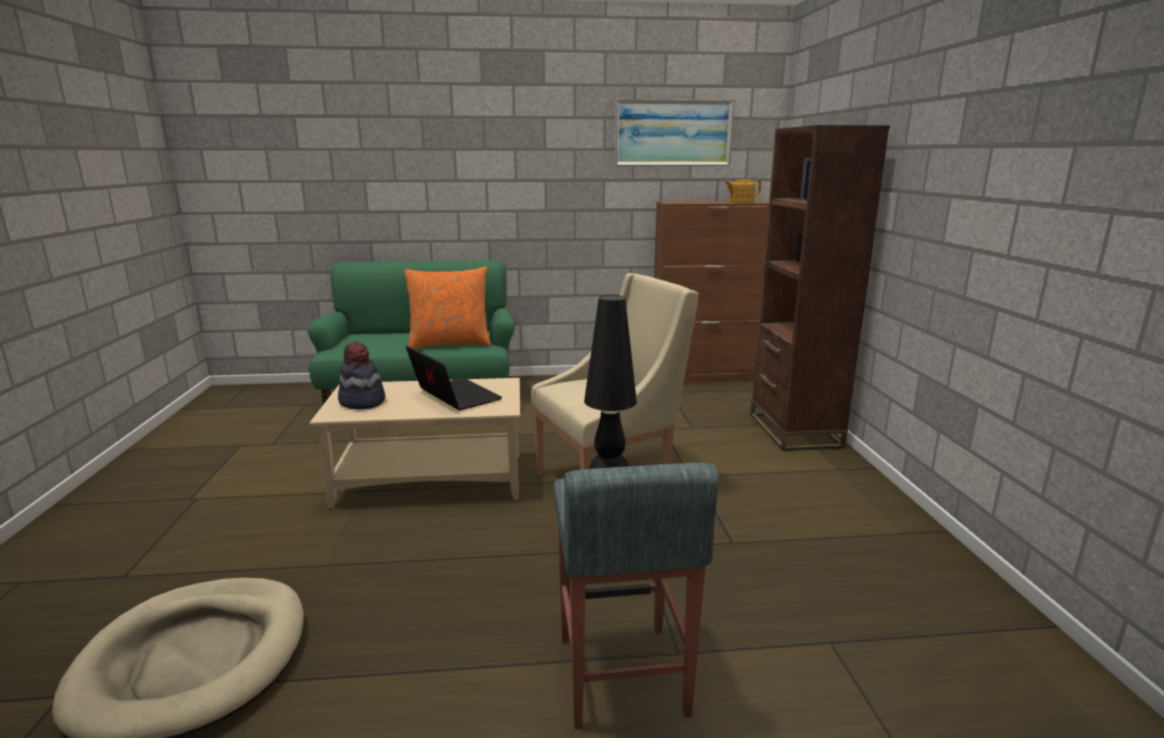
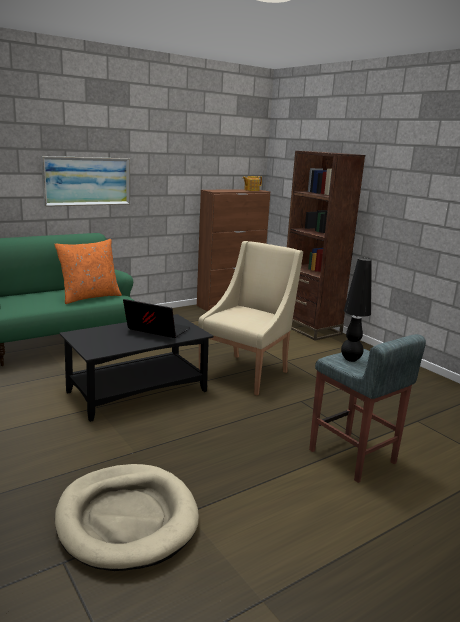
camera: 30 degrees left, 0 degrees up
beige coffee table [310,378,520,509] -> black coffee table [59,314,213,422]
hat [338,342,385,409] -> none
picture [615,99,735,166] -> picture moved to [41,156,130,207]

